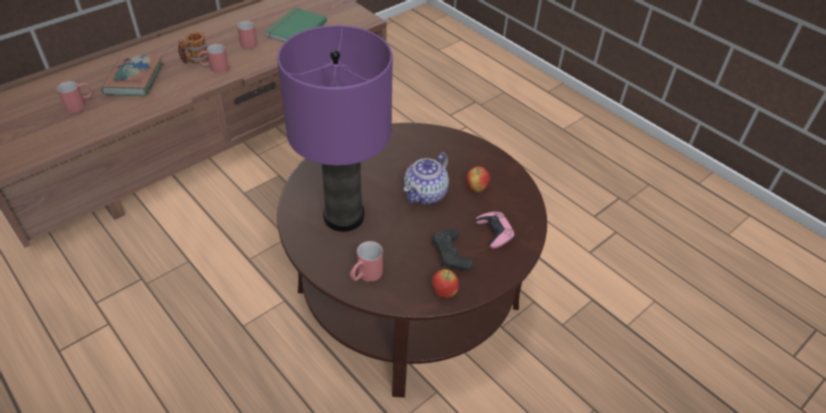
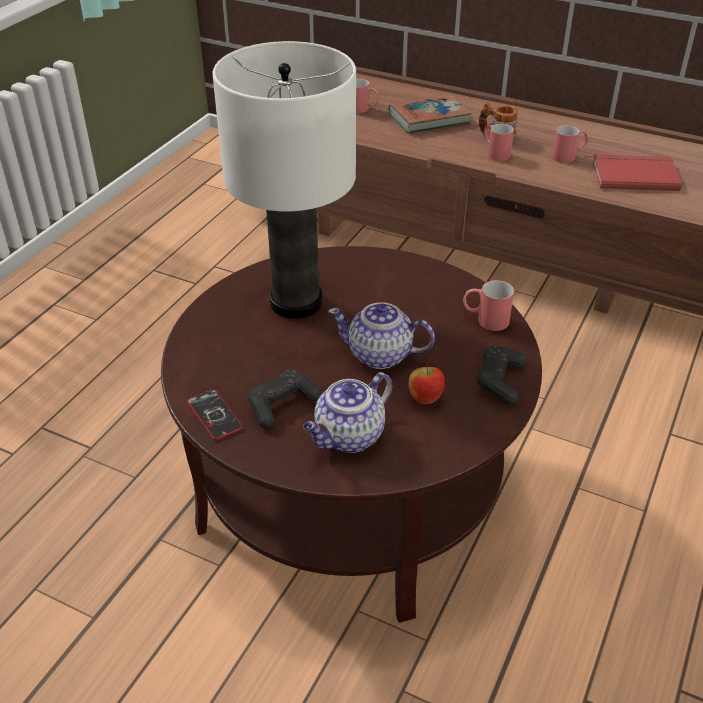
camera: 70 degrees right, 5 degrees down
green book [265,8,327,42] -> red book [592,154,682,191]
purple table lamp [277,25,393,232] -> white table lamp [213,41,356,319]
red mug [349,241,383,282] -> red mug moved to [463,280,514,331]
apple [431,269,459,298] -> phone [187,389,243,440]
pink game controller [475,211,515,249] -> teapot [303,372,392,453]
none -> black game controller [476,346,527,405]

